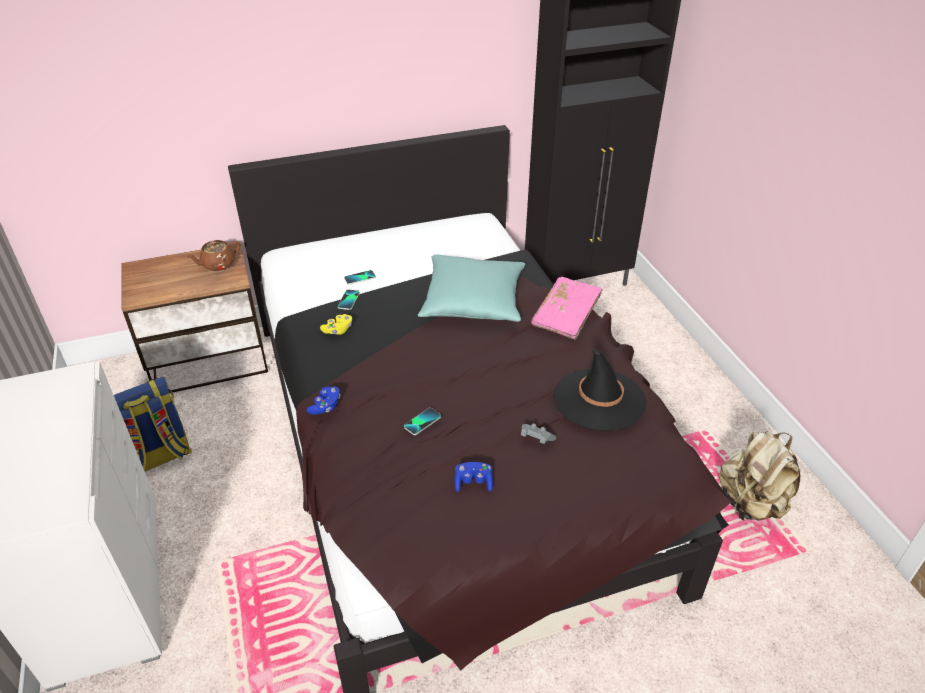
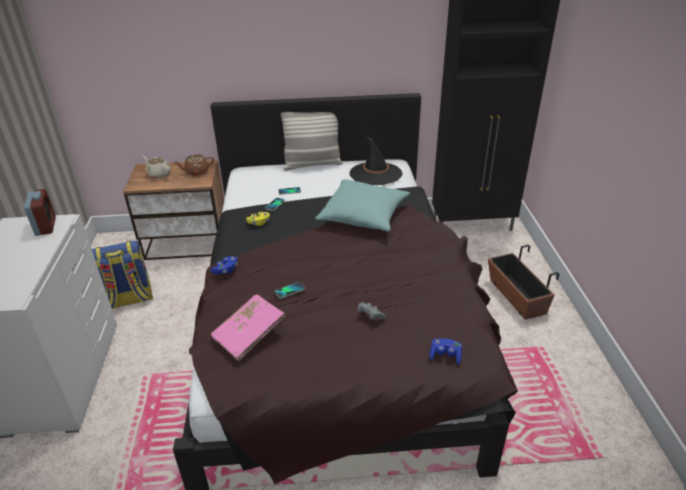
camera: 15 degrees right, 5 degrees down
blue game controller [455,462,493,492] -> blue game controller moved to [430,338,462,365]
pink book [531,277,603,340] -> pink book moved to [211,295,285,361]
black hat [553,348,647,430] -> black hat moved to [349,137,402,185]
beige backpack [719,431,800,521] -> none
none -> alarm clock [24,189,56,236]
none -> beige teapot [142,156,171,178]
none -> pillow [281,112,343,171]
none -> planter [488,245,559,320]

